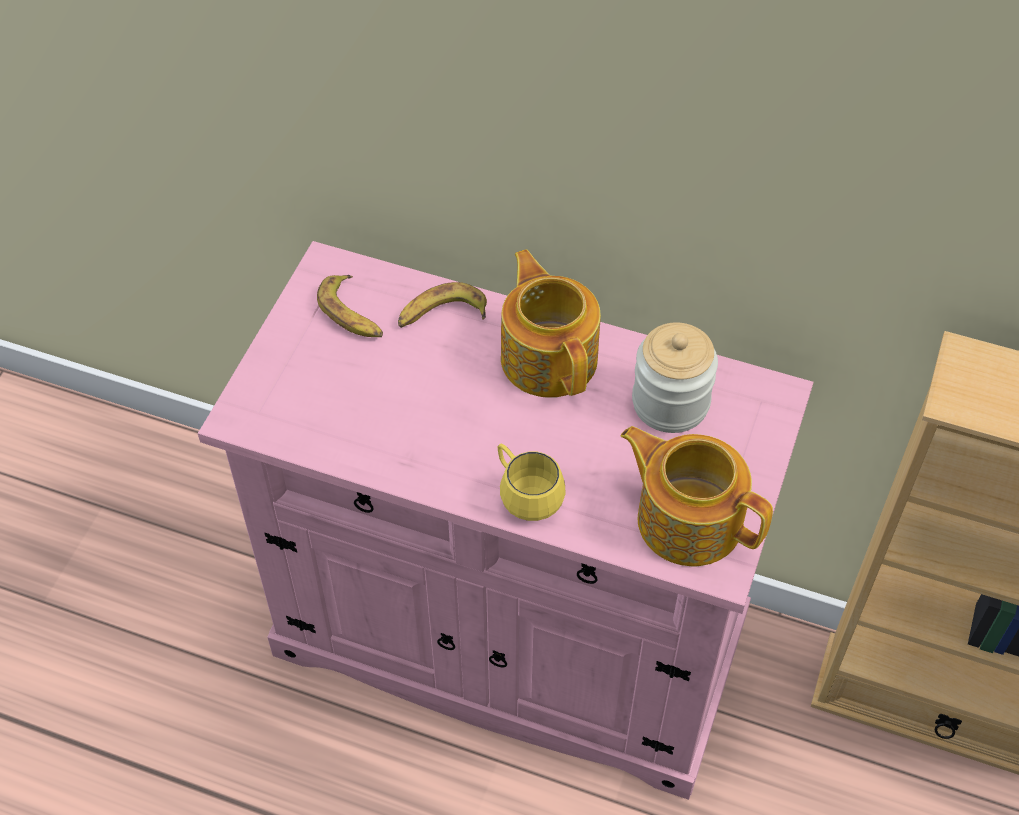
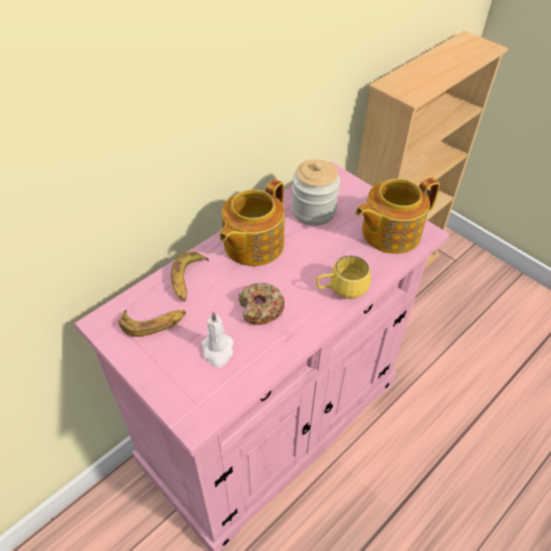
camera: 65 degrees left, 5 degrees down
teapot [501,249,601,397] -> teapot turned 60 degrees counterclockwise [219,179,285,266]
none -> white candle [201,311,234,368]
none -> donut [238,283,285,325]

